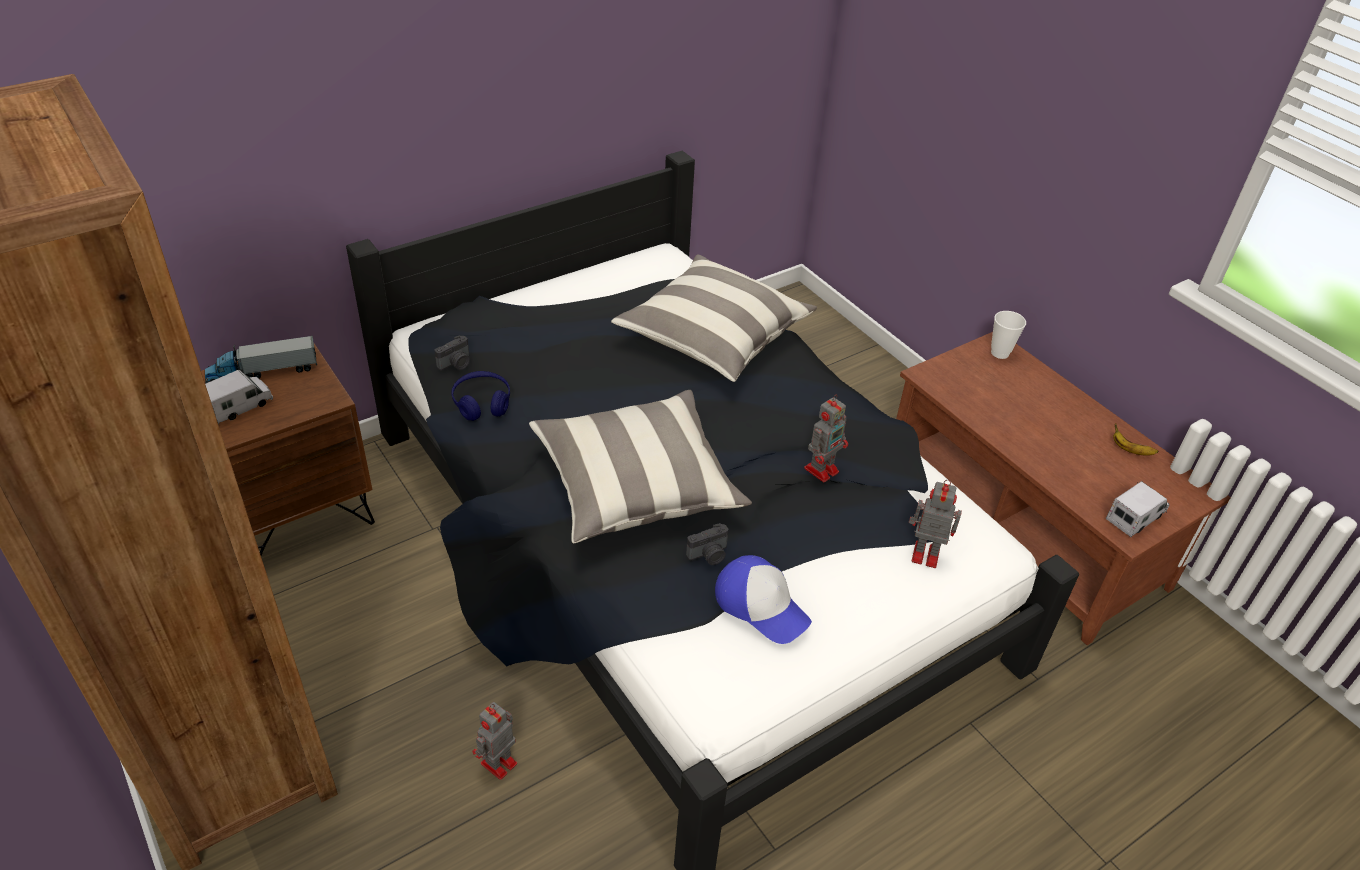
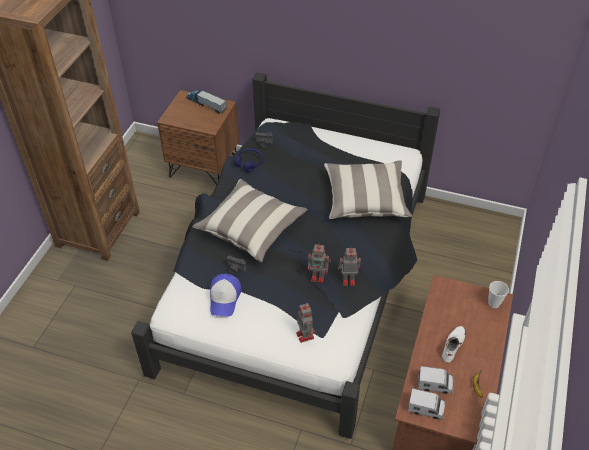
camera: 55 degrees right, 5 degrees up
toy truck [205,370,273,425] -> toy truck moved to [418,366,453,394]
toy robot [472,702,517,780] -> toy robot moved to [338,247,361,286]
none -> white shoe [442,326,466,363]

